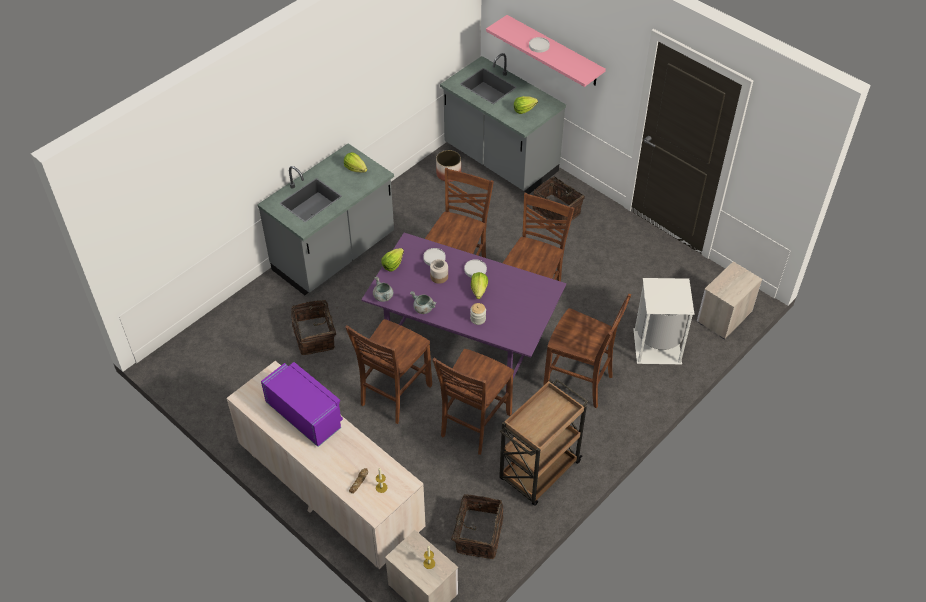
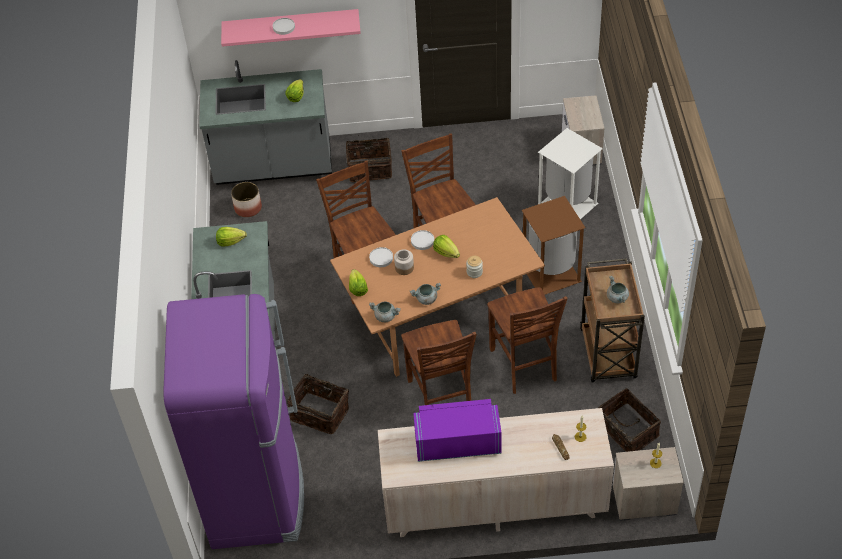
camera: 45 degrees left, 0 degrees up
purple dining table [361,233,566,384] -> brown dining table [330,197,545,377]
brown chair [543,294,631,408] -> brown trash can [522,196,586,295]
none -> purple fridge [163,294,304,549]
none -> grey cooking pot [607,276,629,303]

